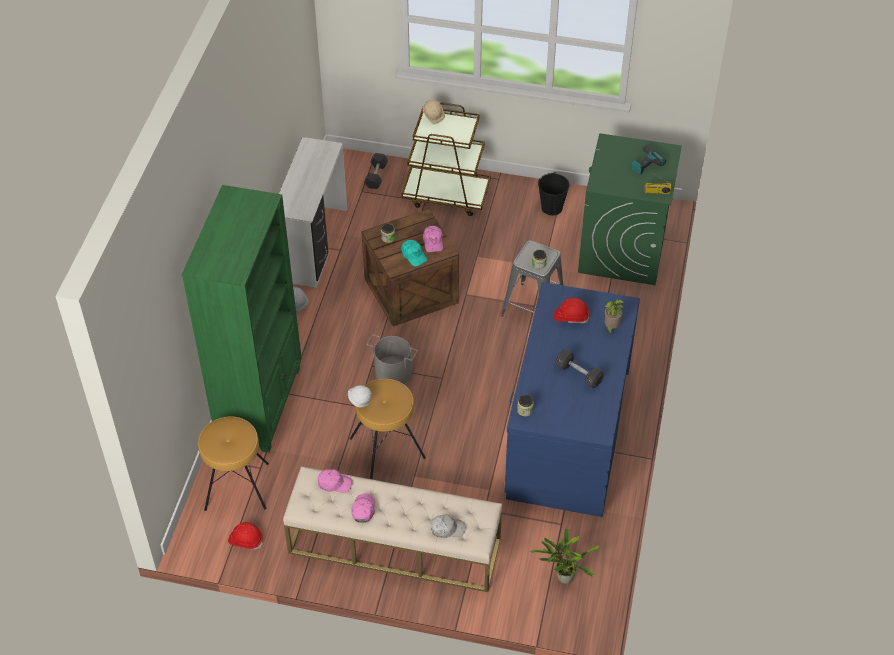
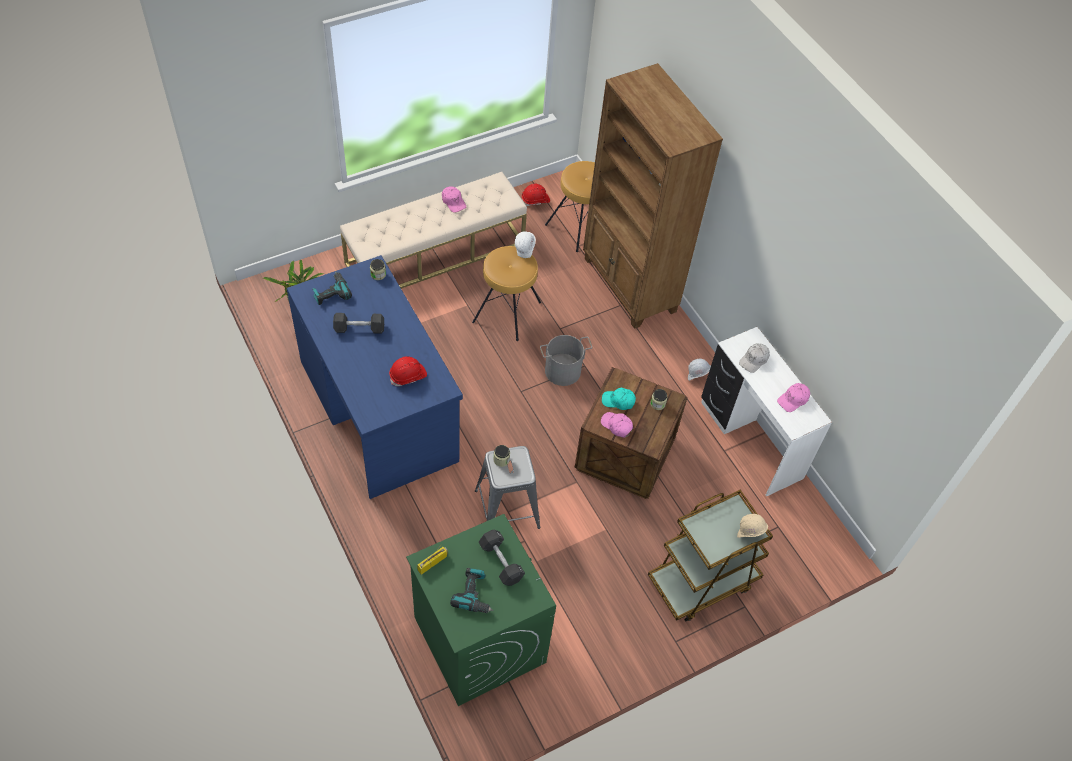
camera: 135 degrees right, 5 degrees up
green bookcase [182,185,302,453] -> brown bookcase [583,63,723,329]
pink cap [318,469,352,493] -> pink cap moved to [777,383,810,412]
black dumbbell [364,153,388,189] -> black dumbbell moved to [479,530,525,586]
white cap [430,514,466,538] -> white cap moved to [739,343,770,373]
black bucket [538,172,569,215] -> none
potted plant [605,299,624,335] -> none
none -> power drill [313,271,352,305]

